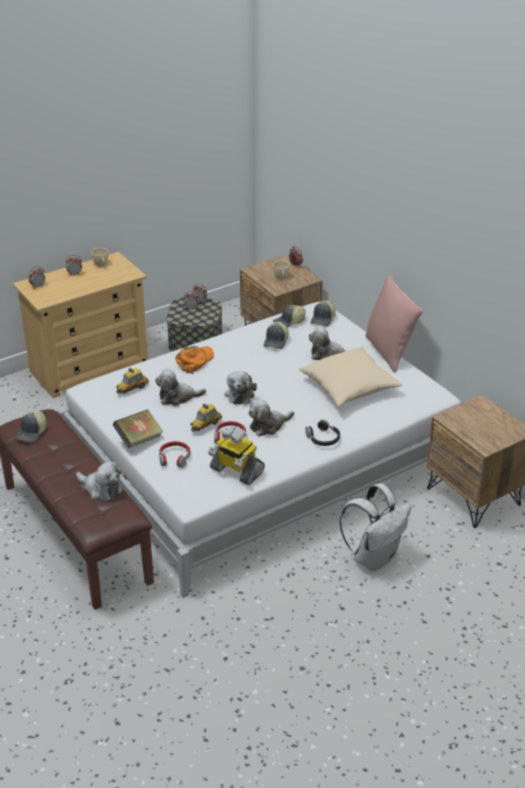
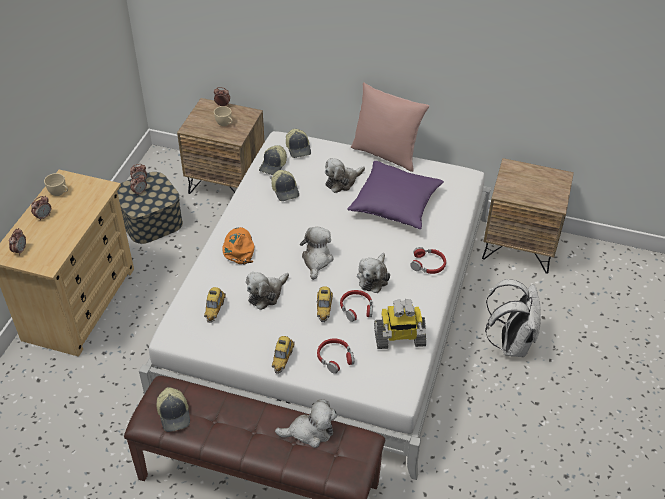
camera: 40 degrees left, 10 degrees up
book [113,409,163,448] -> toy car [272,336,295,374]
plush toy [224,371,257,404] -> plush toy turned 135 degrees counterclockwise [300,227,333,280]
beige pillow [299,347,402,407] -> purple pillow [347,161,444,229]
black headphones [305,419,340,446] -> red headphones [410,247,446,274]

